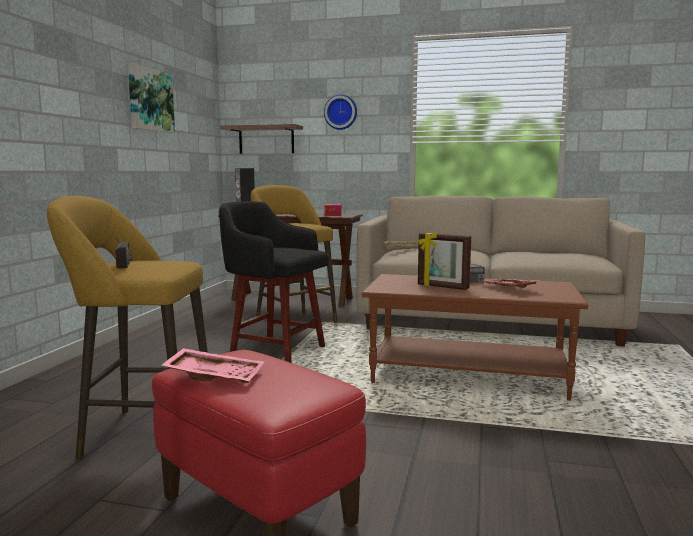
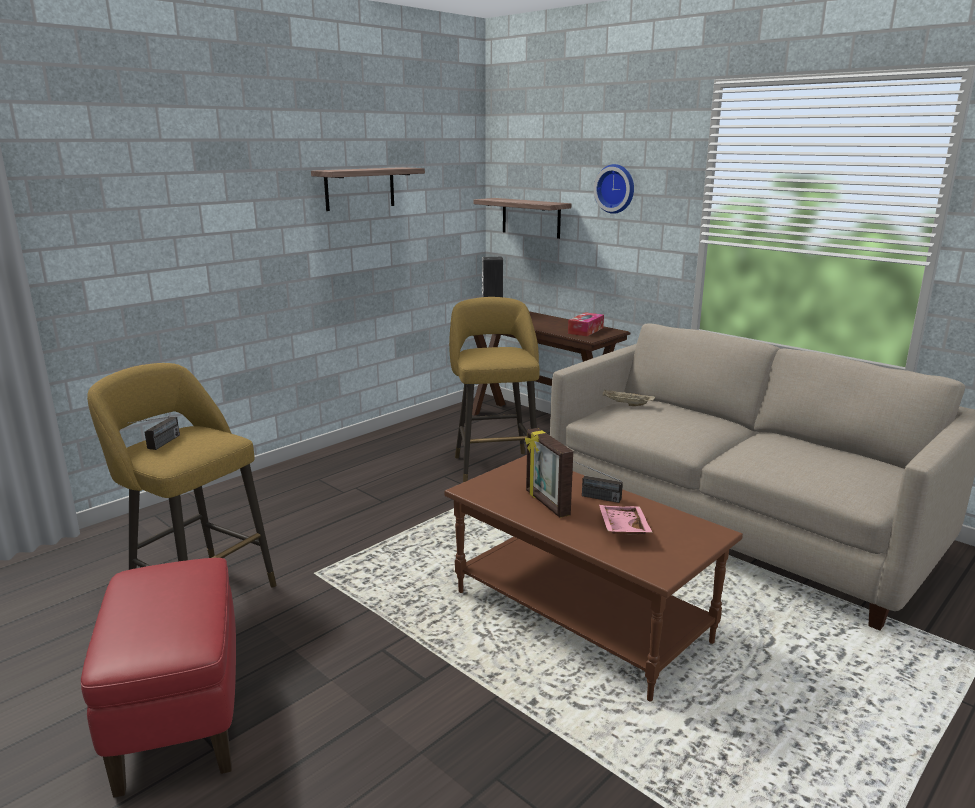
camera: 30 degrees right, 10 degrees up
picture [128,63,175,133] -> shelf [311,167,425,211]
pink tray [161,348,264,383] -> none
black stool [219,201,329,363] -> none

